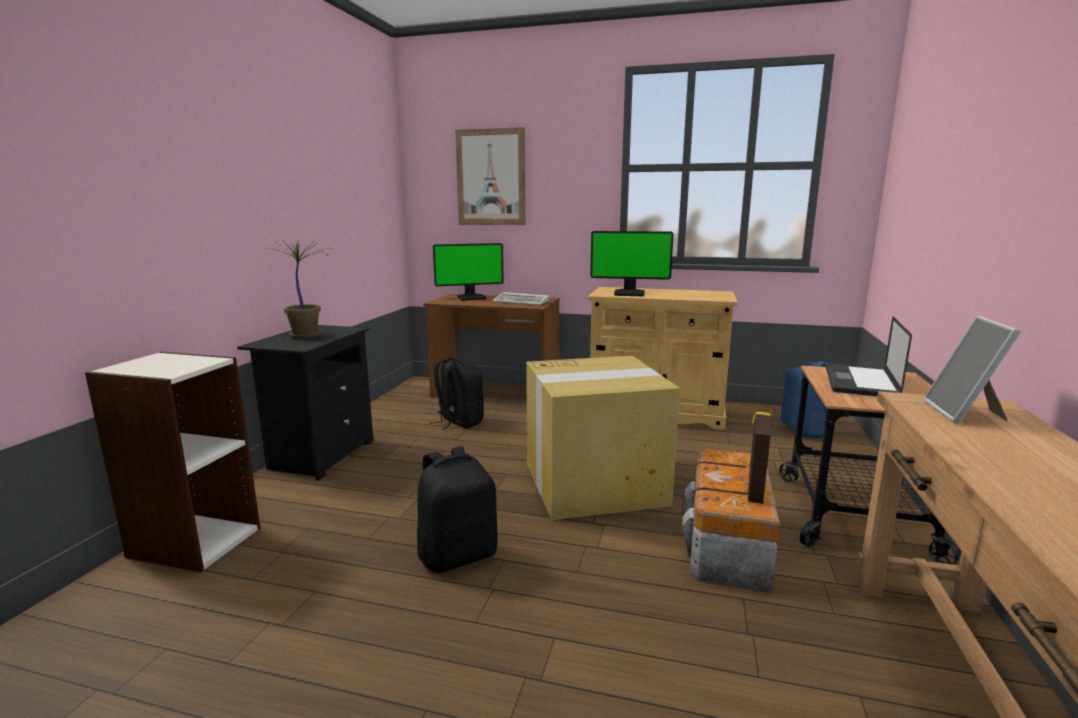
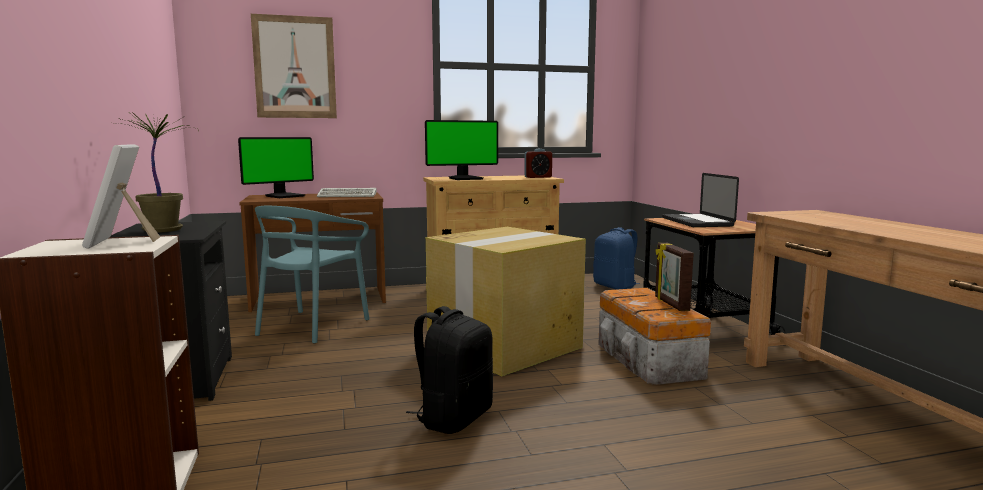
camera: 30 degrees left, 5 degrees down
black backpack [430,357,484,430] -> turquoise chair [255,206,369,343]
picture frame [924,316,1021,424] -> picture frame moved to [82,144,160,249]
none -> alarm clock [524,149,552,178]

